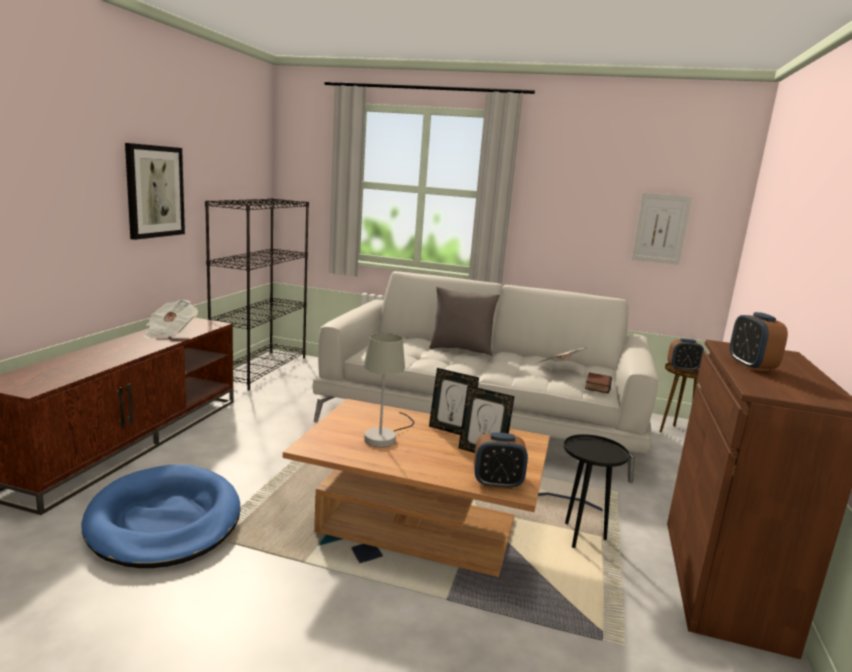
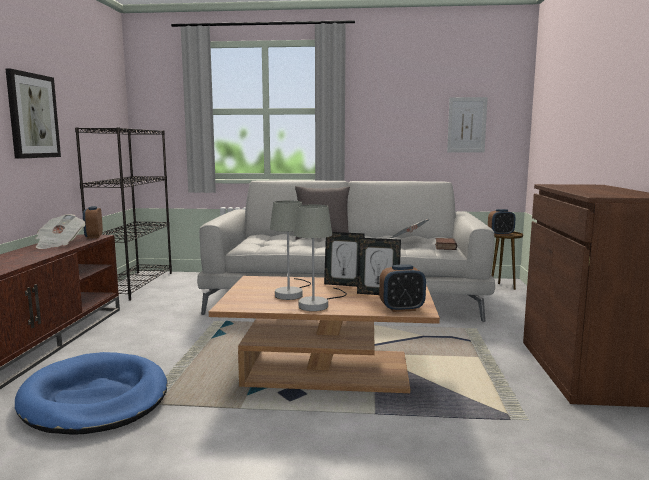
camera: 10 degrees left, 5 degrees down
black side table [564,434,630,548] -> none
alarm clock [730,312,788,371] -> alarm clock moved to [83,206,103,239]
none -> grey table lamp [294,205,347,311]

